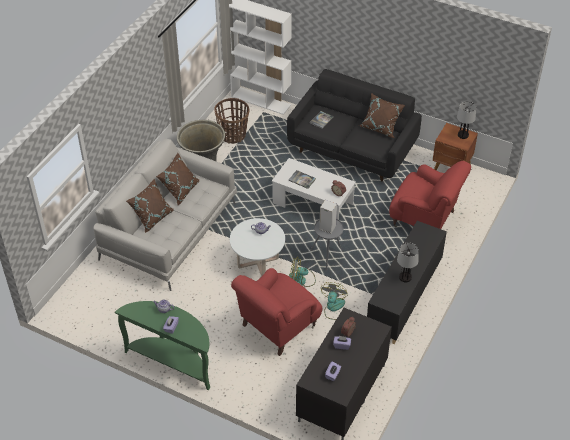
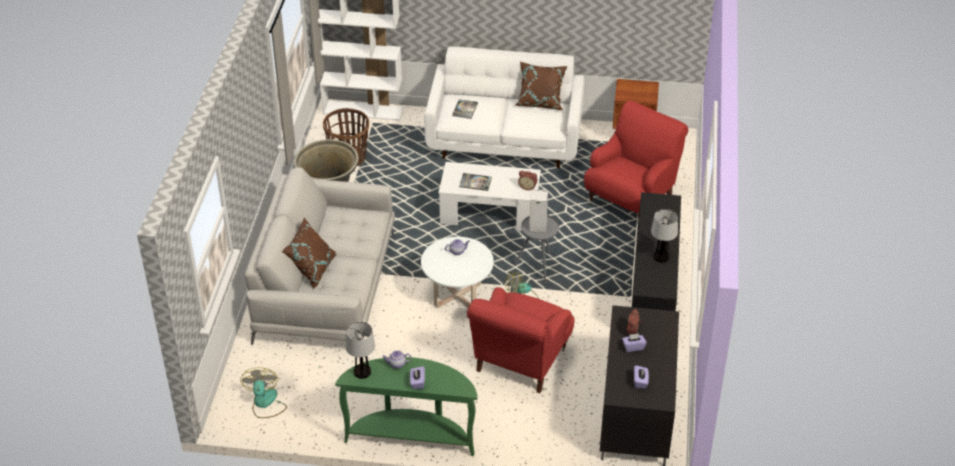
camera: 20 degrees left, 5 degrees down
brown pillow [156,153,199,205] -> none
black sofa [287,69,422,181] -> white sofa [424,47,584,168]
fan [321,282,348,320] -> fan moved to [240,368,287,418]
red armchair [389,161,471,229] -> red armchair turned 60 degrees counterclockwise [584,101,688,218]
table lamp [457,101,476,139] -> table lamp moved to [345,322,375,379]

